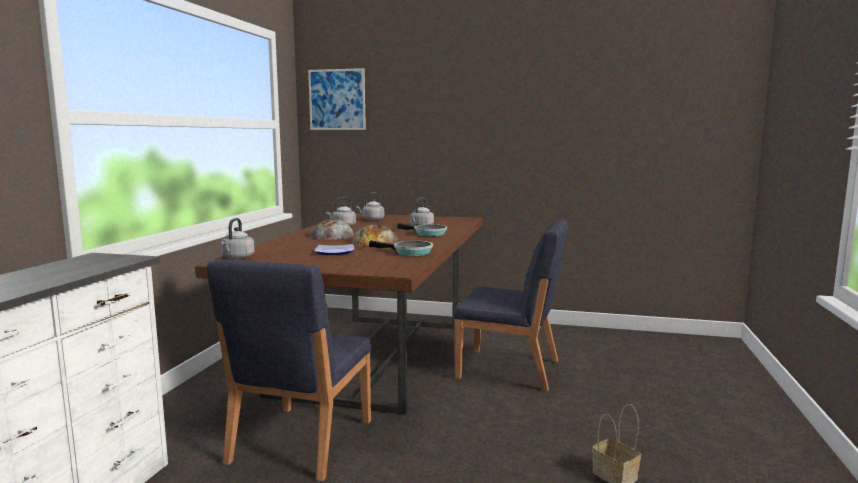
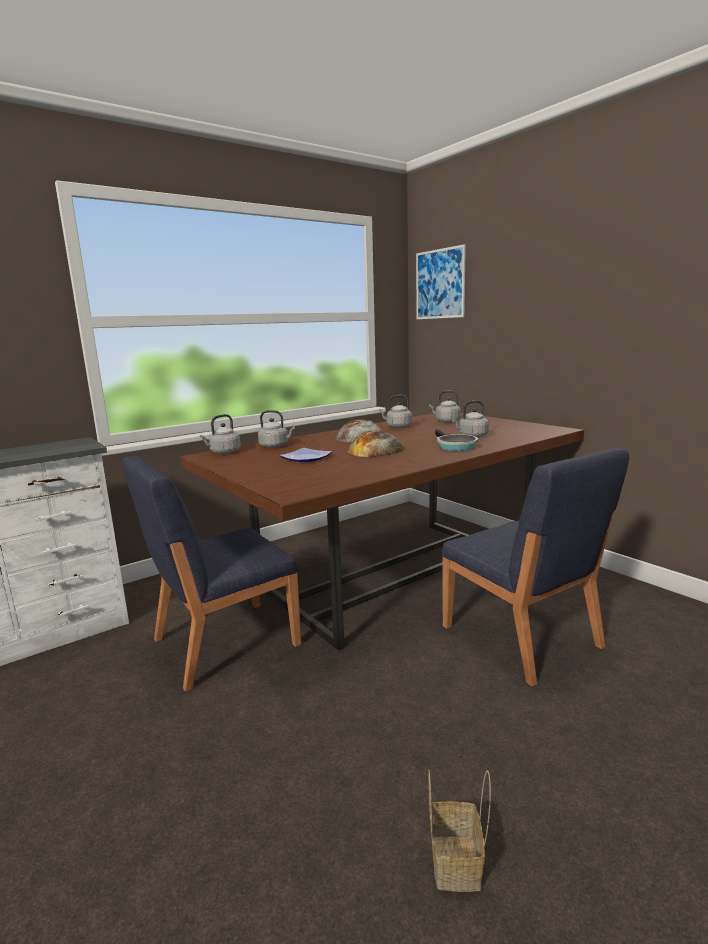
camera: 40 degrees right, 5 degrees up
frying pan [369,240,433,256] -> none
none -> grey kettle [258,410,295,448]

